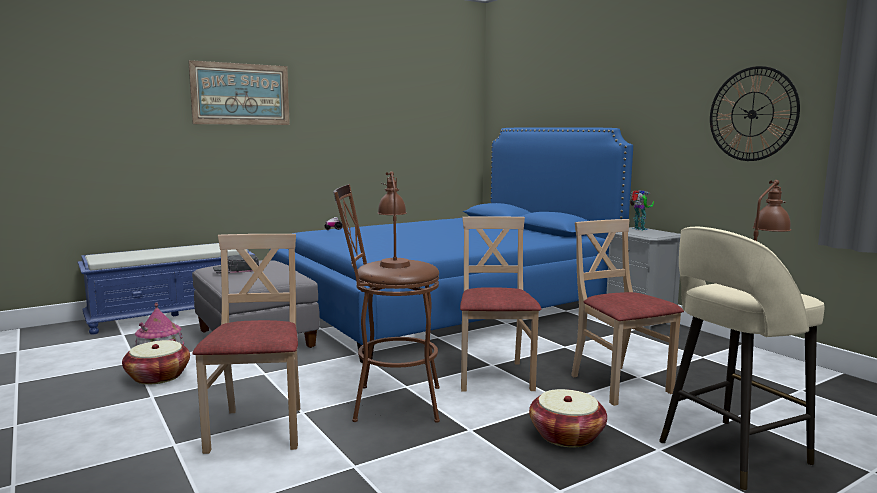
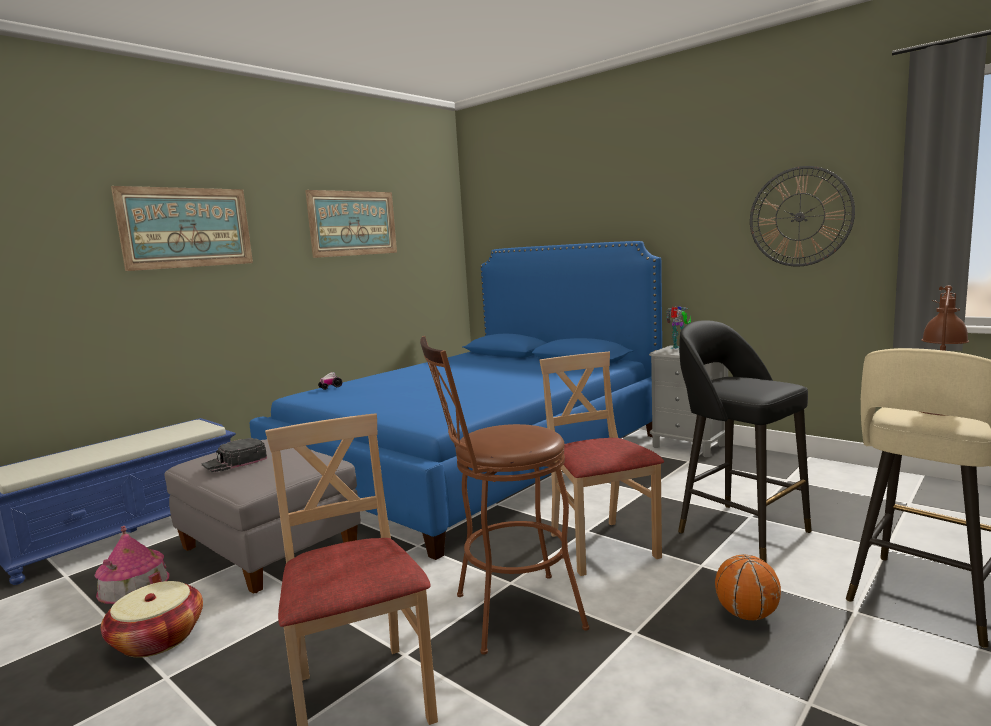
camera: 15 degrees left, 0 degrees up
brown table lamp [378,171,410,268] -> none
basket [529,389,607,448] -> basketball [715,555,781,620]
beige chair [571,219,684,406] -> black stool [678,320,812,563]
none -> picture [305,190,397,258]

